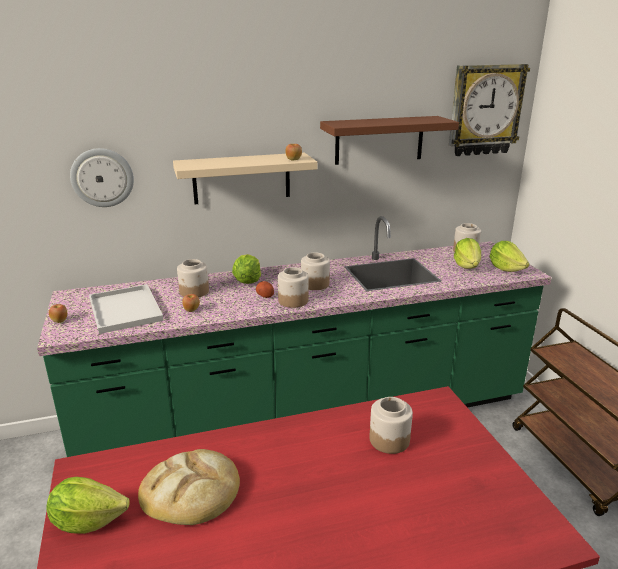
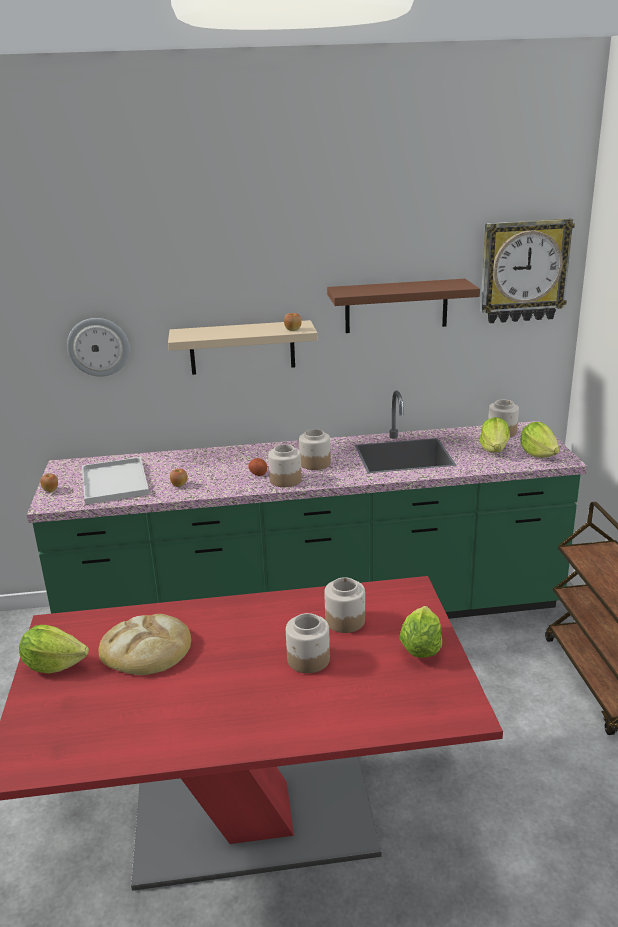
camera: 10 degrees right, 0 degrees up
jar [177,259,209,297] -> jar moved to [286,613,330,673]
lettuce [232,254,261,284] -> lettuce moved to [400,606,442,658]

